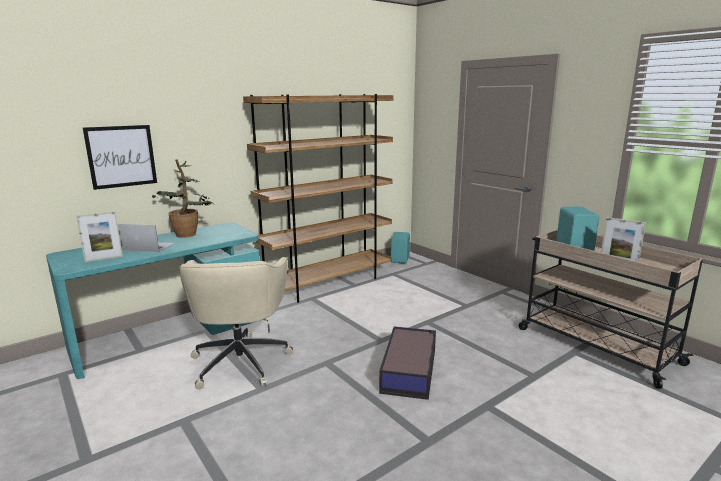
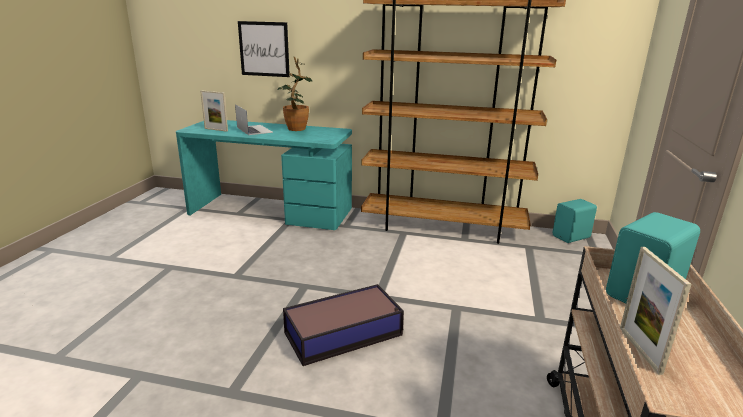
camera: 50 degrees right, 5 degrees up
beige office chair [179,257,293,389] -> none

